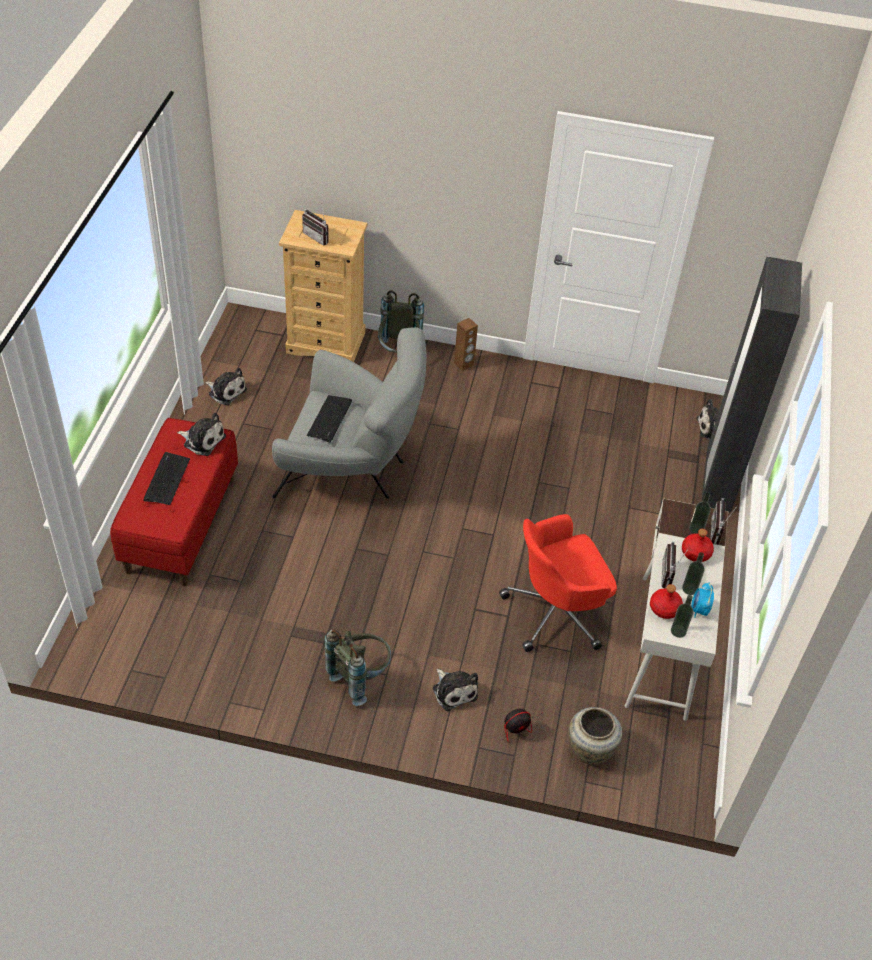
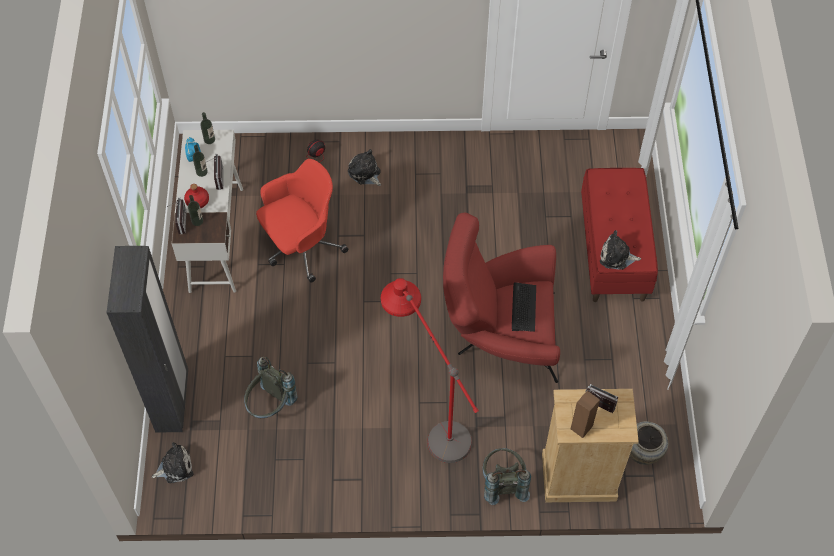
camera: 170 degrees right, 10 degrees up
keyboard [143,452,190,505] -> none
plush toy [205,368,247,405] -> none
grey armchair [272,327,427,498] -> red armchair [443,212,560,383]
grey backpack [324,630,391,706] -> grey backpack moved to [244,357,297,418]
brown speaker [454,318,478,371] -> brown speaker moved to [571,391,600,438]
beige vase [568,707,622,764] -> beige vase moved to [630,421,669,465]
red bottle [650,584,683,619] -> none
none -> red floor lamp [381,278,479,463]

